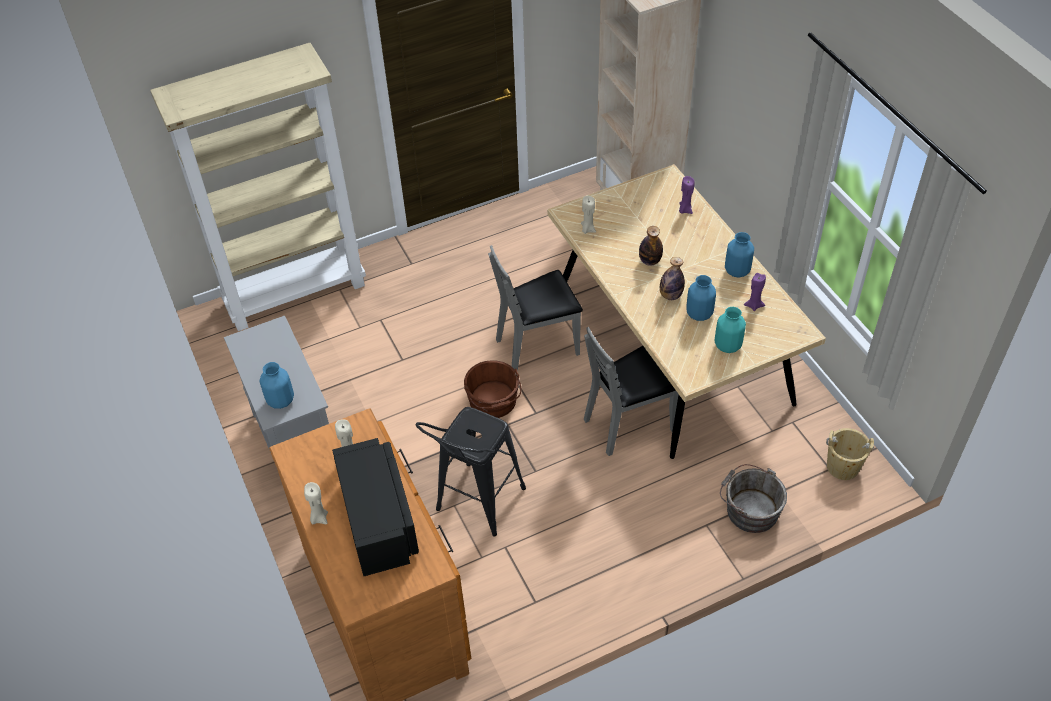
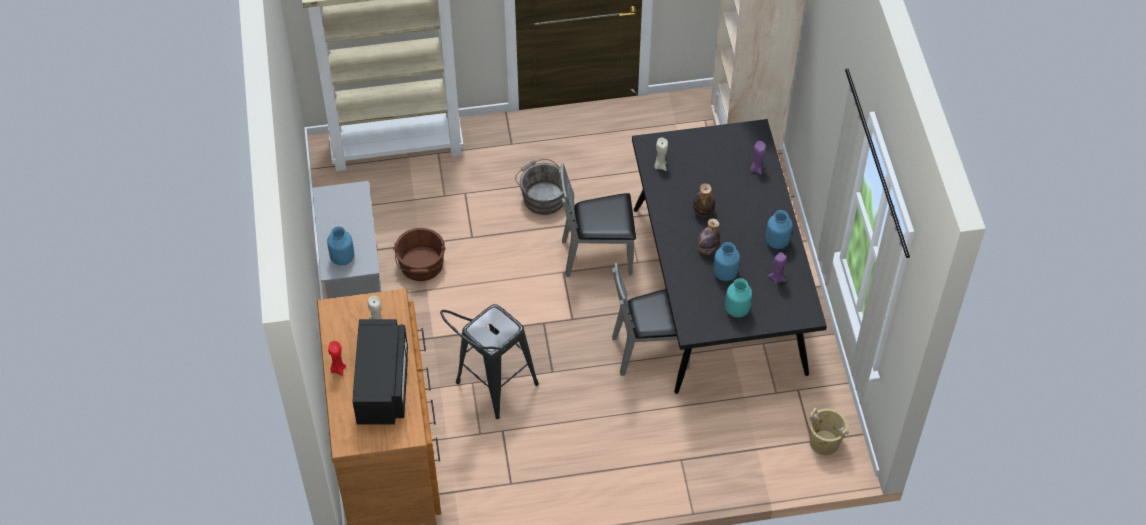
camera: 15 degrees right, 5 degrees up
beige candle [304,482,328,524] -> red candle [328,341,346,376]
brown bucket [464,361,521,418] -> brown bucket moved to [393,228,446,281]
beige dining table [547,164,826,459] -> black dining table [632,119,827,394]
grey bucket [720,464,787,533] -> grey bucket moved to [515,159,565,215]

